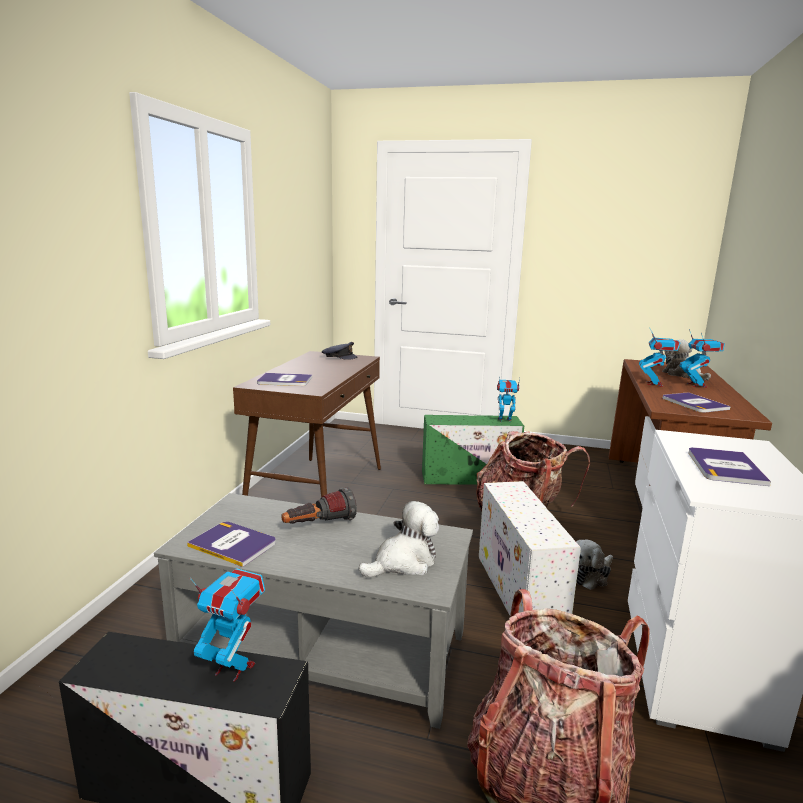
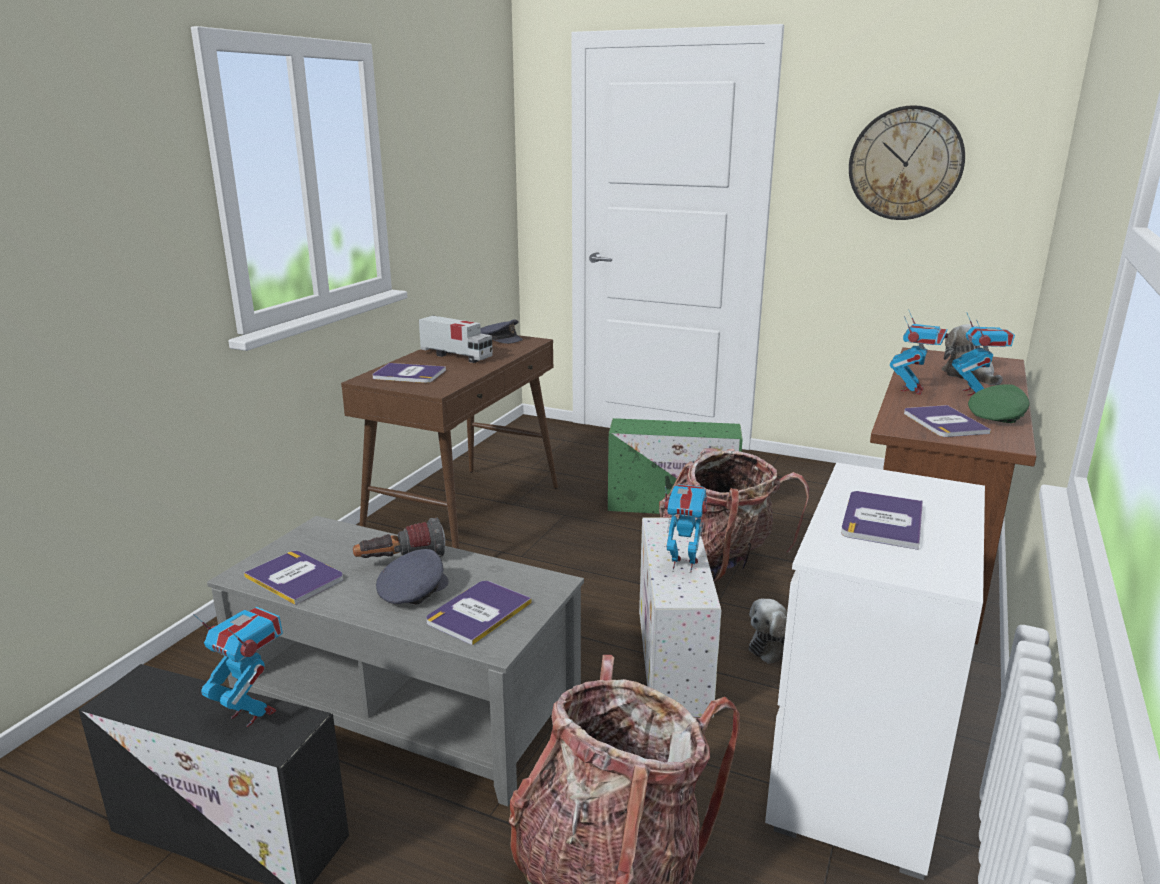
camera: 10 degrees right, 5 degrees up
plush toy [358,501,439,577] -> book [426,581,532,645]
toy robot [497,376,520,421] -> toy robot moved to [664,484,708,572]
none -> grey cap [376,549,449,605]
none -> toy truck [419,316,493,363]
none -> wall clock [849,105,965,220]
none -> green cap [968,384,1030,423]

